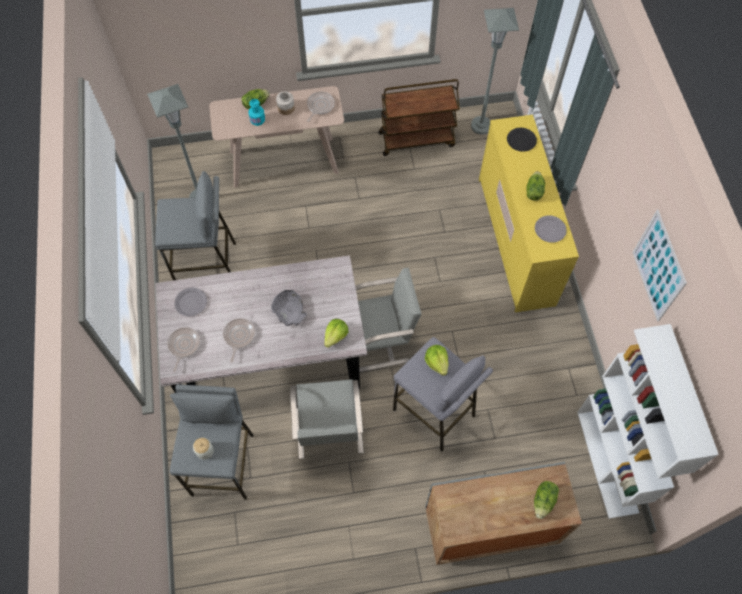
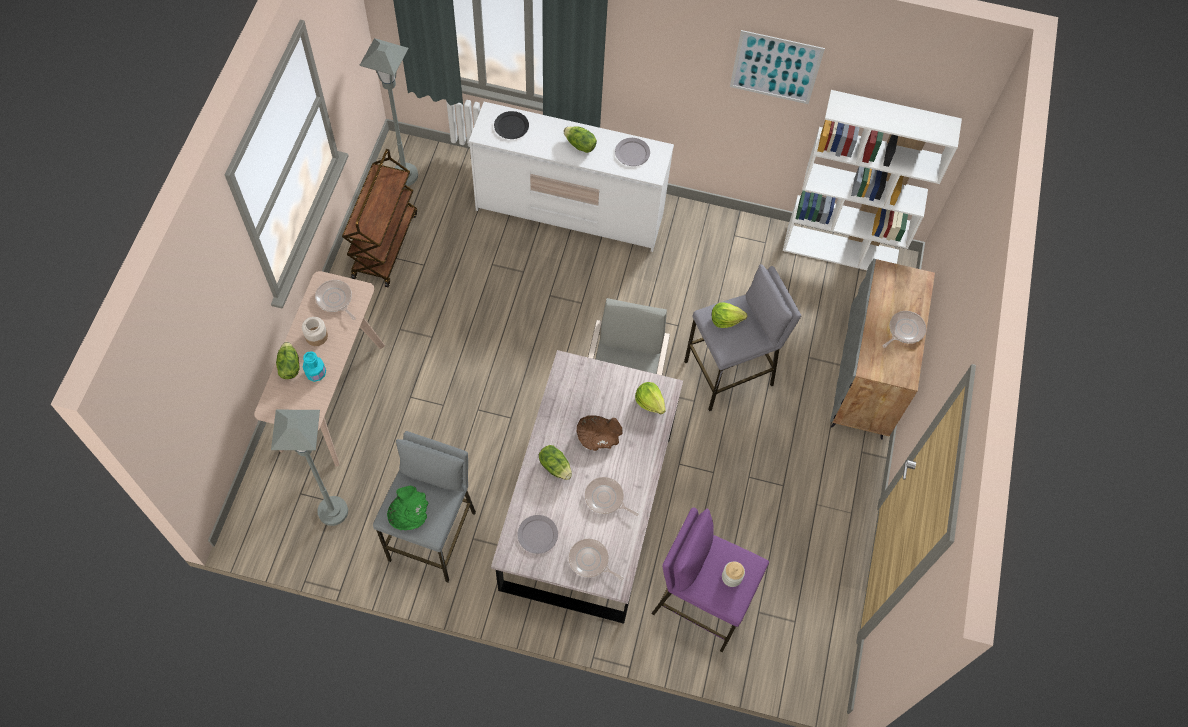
camera: 70 degrees left, 0 degrees up
grey stool [170,384,254,500] -> purple stool [652,508,769,653]
grey bowl [271,290,307,326] -> brown bowl [576,415,623,451]
grey chair [290,379,363,459] -> none
yellow dresser [479,115,579,312] -> white dresser [469,102,674,252]
lettuce [534,481,559,519] -> lettuce moved to [539,445,572,480]
none -> green bowl [387,486,428,530]
none -> frying pan [882,311,926,348]

